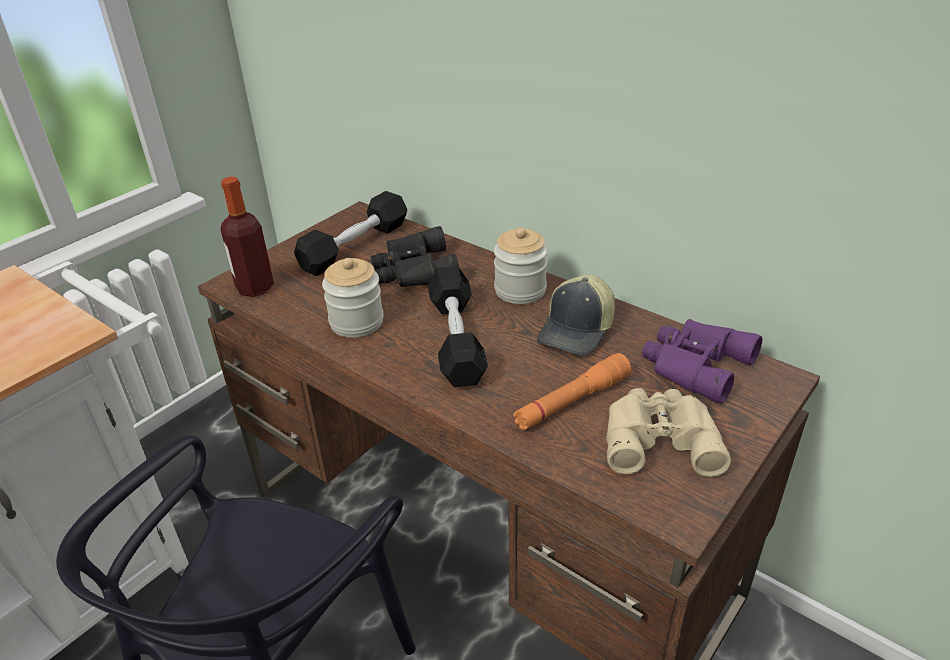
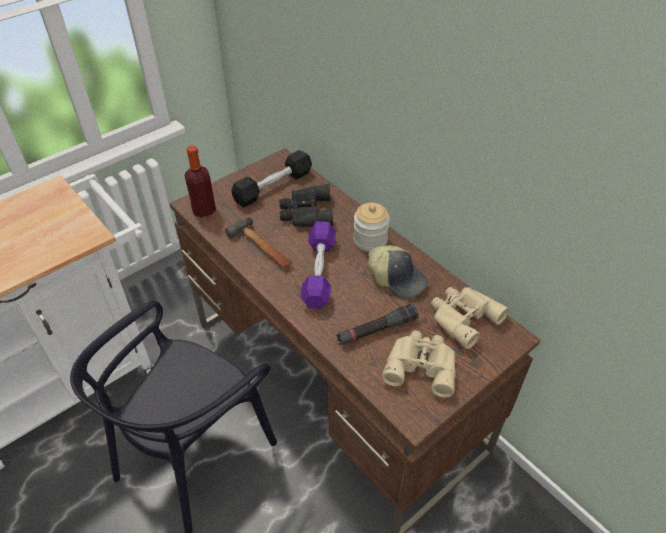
camera: 10 degrees right, 10 degrees up
jar [322,258,384,338] -> hammer [225,218,292,268]
black dumbbell [428,266,488,387] -> purple dumbbell [300,221,336,309]
orange flashlight [513,353,631,430] -> black flashlight [336,304,419,346]
cap [537,275,615,356] -> cap turned 90 degrees counterclockwise [368,245,428,300]
purple binoculars [642,319,763,404] -> beige binoculars [431,287,509,349]

